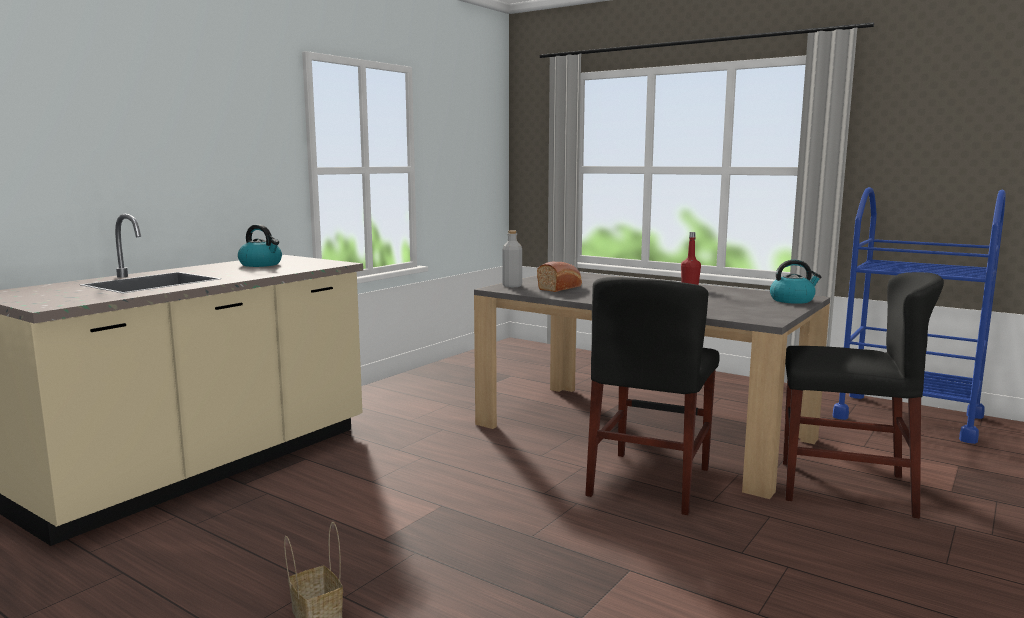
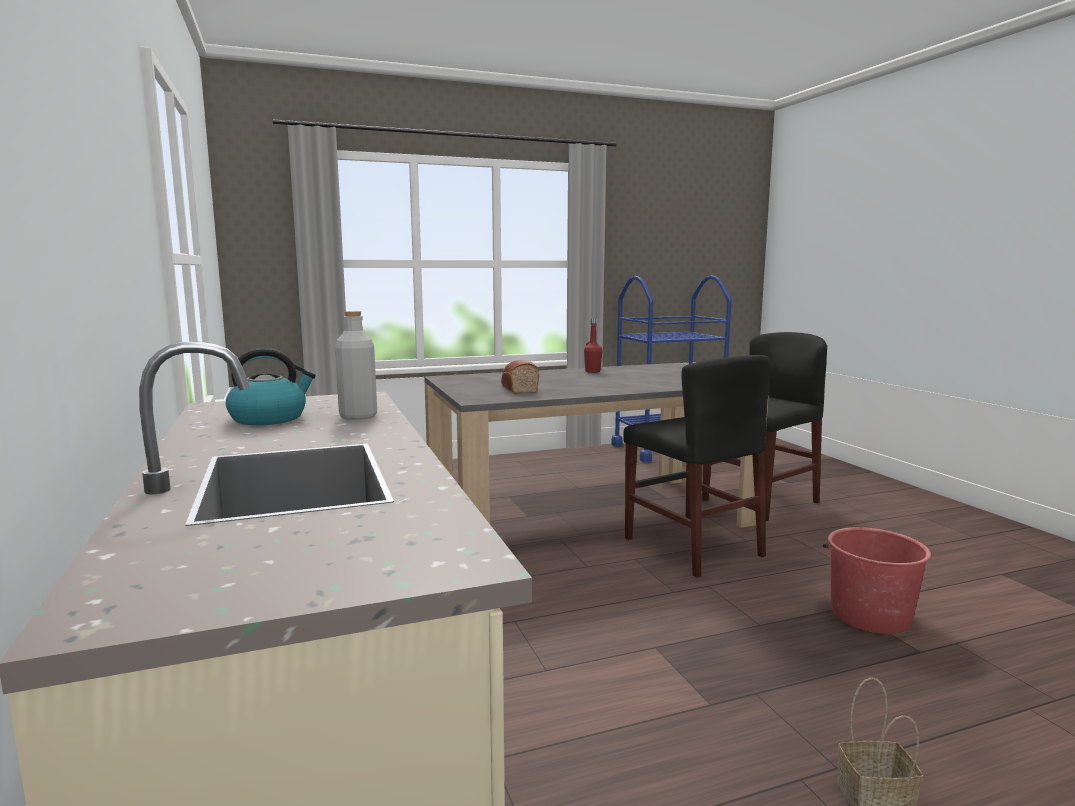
camera: 55 degrees left, 0 degrees up
grey bottle [502,231,522,287] -> grey bottle moved to [335,311,377,420]
kettle [770,260,822,304] -> none
none -> red bucket [823,527,931,634]

